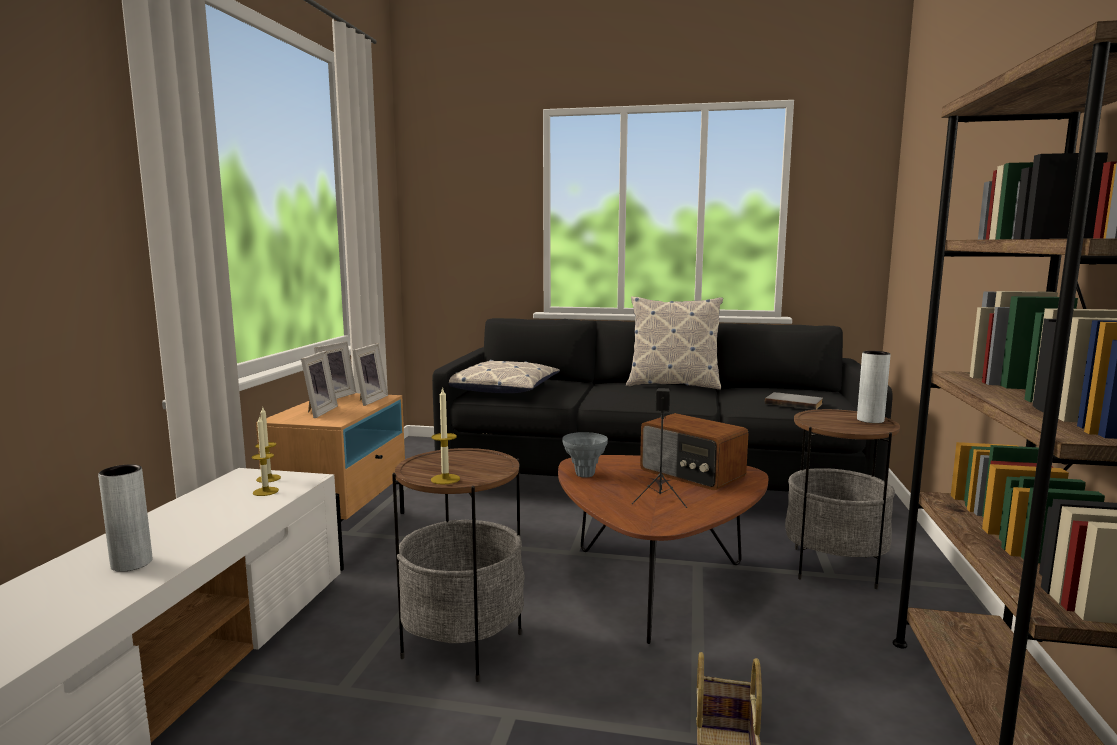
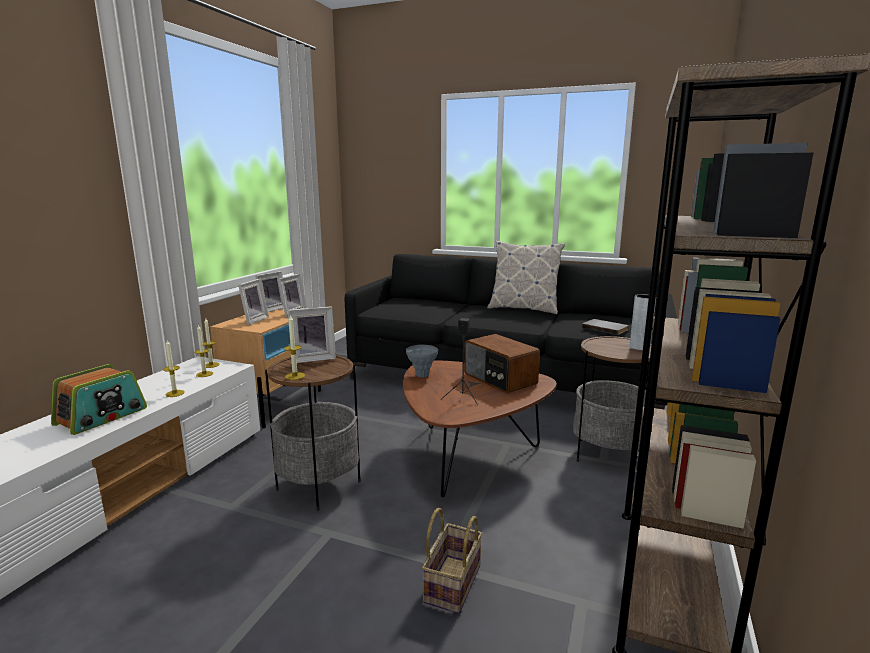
camera: 10 degrees right, 5 degrees up
grey vase [98,464,152,572] -> radio [51,364,147,435]
pillow [449,360,560,393] -> none
none -> candle [163,340,185,397]
none -> picture frame [287,306,336,363]

